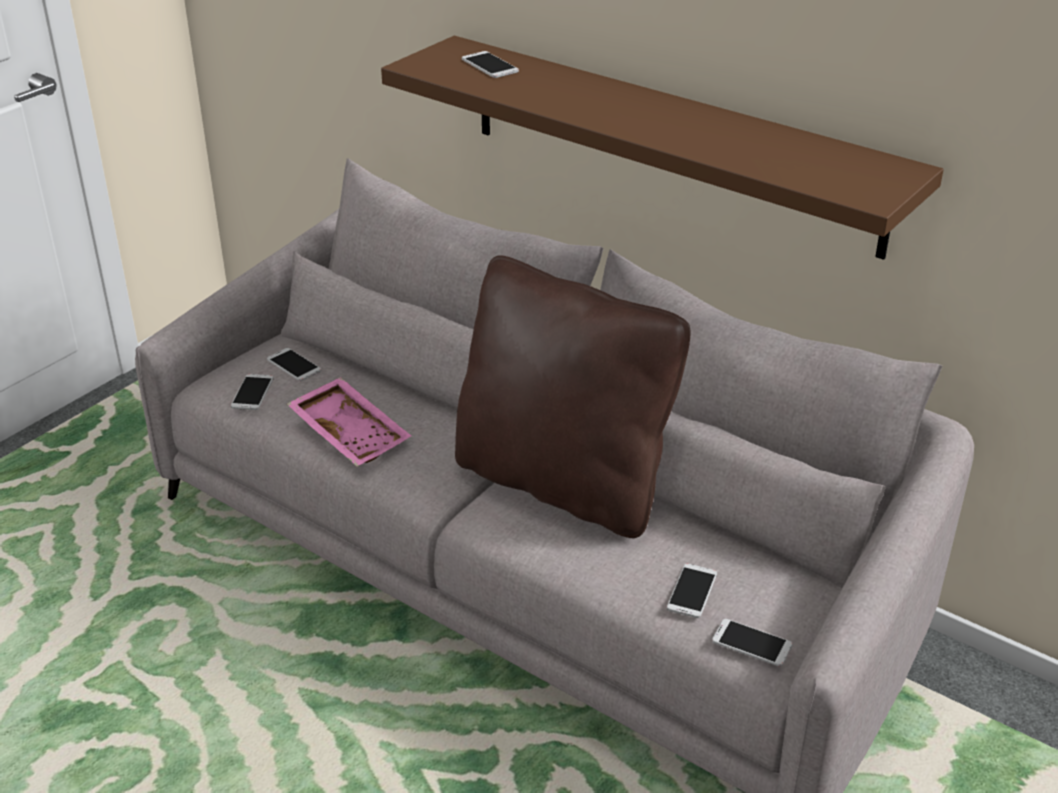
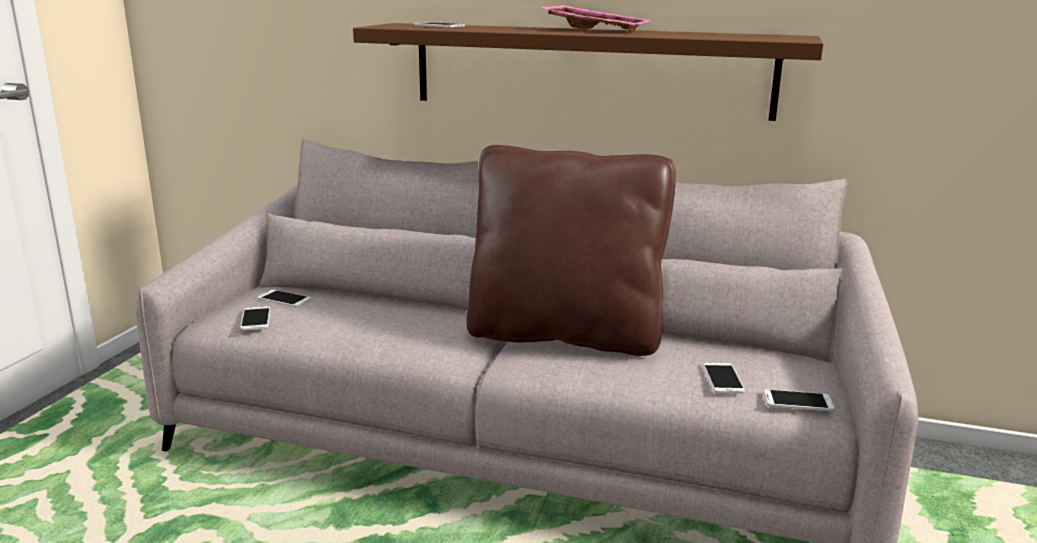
camera: 20 degrees left, 15 degrees down
pink tray [287,377,411,466] -> pink tray moved to [541,5,651,33]

